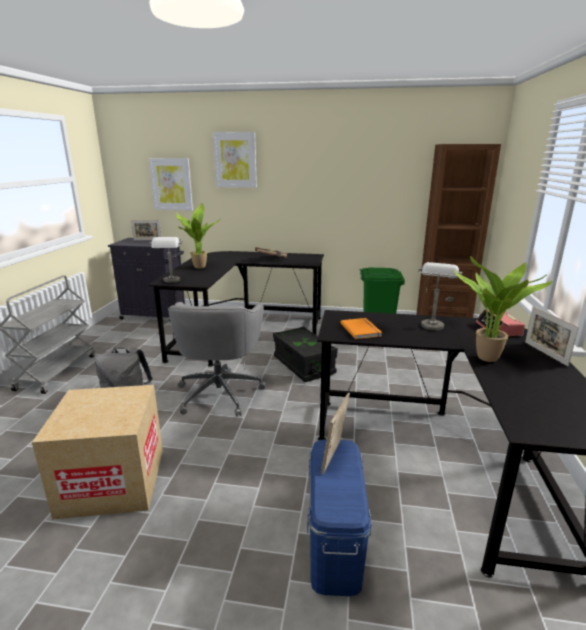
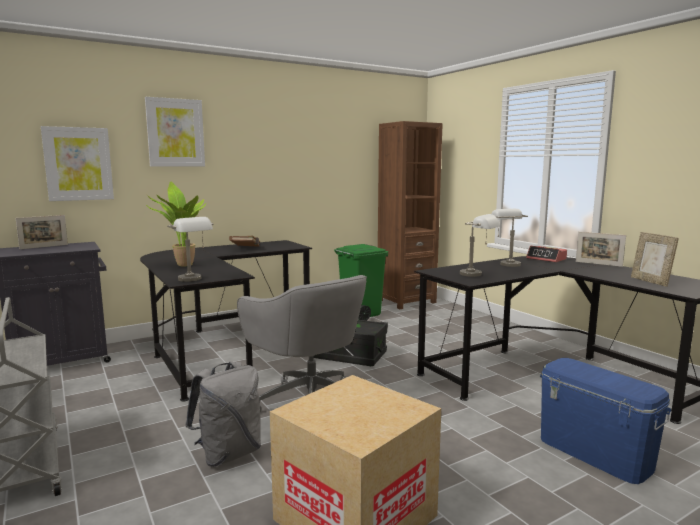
camera: 40 degrees left, 10 degrees down
picture frame [321,393,350,474] -> picture frame moved to [631,232,679,287]
orange book [341,318,382,339] -> grey table lamp [460,214,500,277]
potted plant [454,256,553,362] -> none

